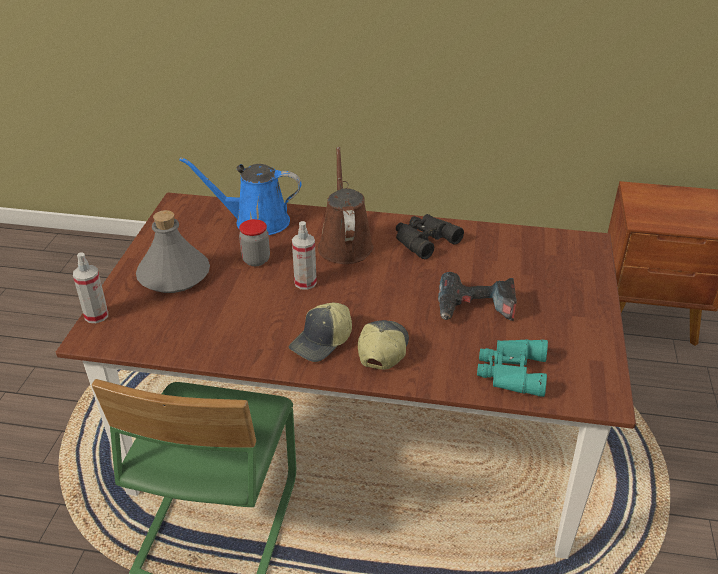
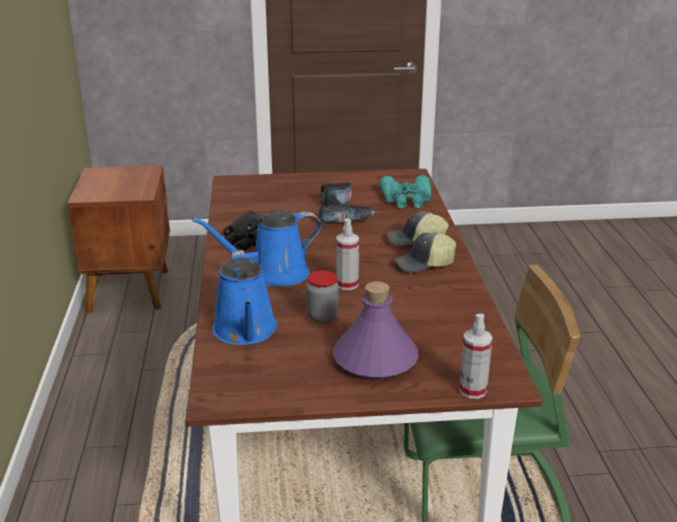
camera: 105 degrees left, 10 degrees down
grey bottle [136,210,210,293] -> purple bottle [333,281,419,380]
cap [289,302,352,362] -> cap turned 135 degrees clockwise [394,232,456,273]
brown watering can [318,147,374,264] -> blue watering can [192,210,321,287]

